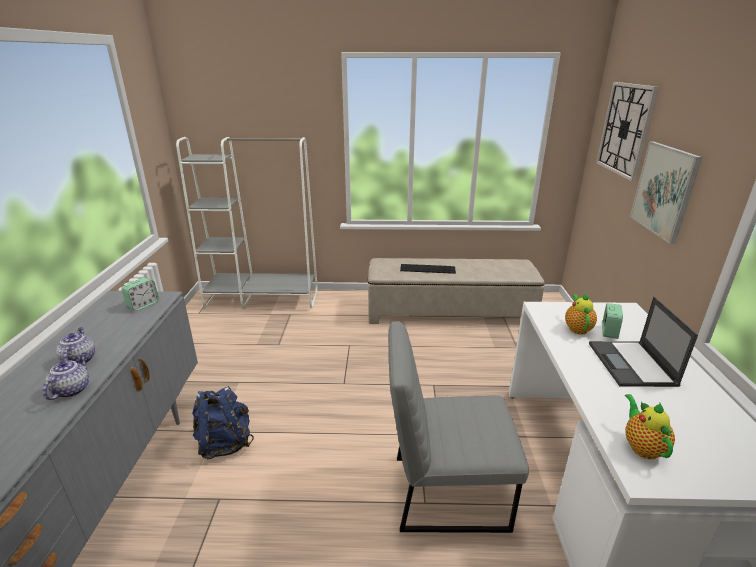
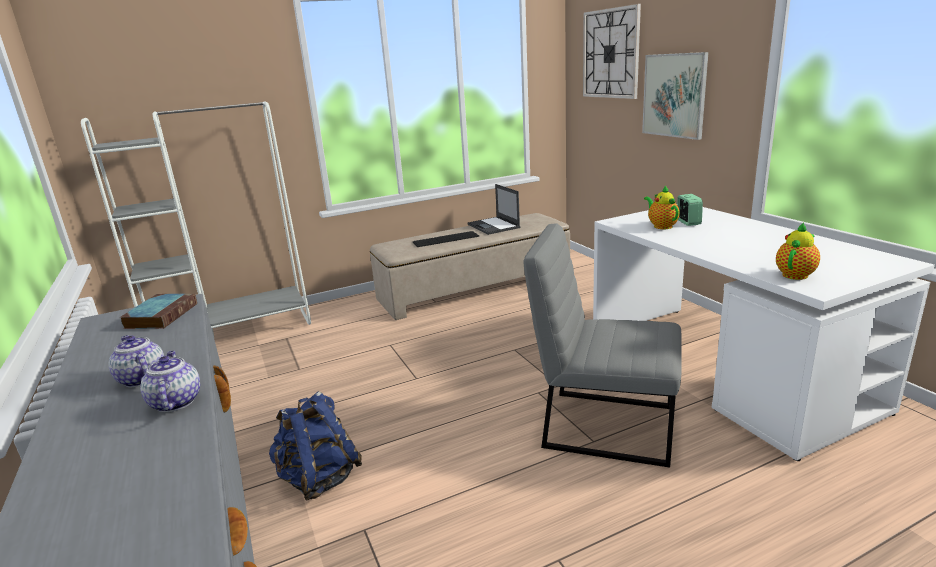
camera: 25 degrees left, 5 degrees down
alarm clock [122,278,159,311] -> book [119,293,197,329]
grey chair [388,321,529,533] -> grey chair turned 45 degrees clockwise [523,223,682,468]
laptop [589,297,698,387] -> laptop moved to [467,184,520,235]
teapot [625,394,675,459] -> teapot turned 75 degrees clockwise [776,222,820,280]

